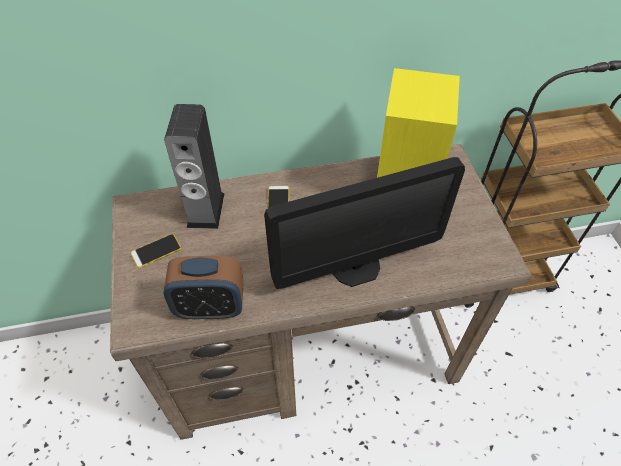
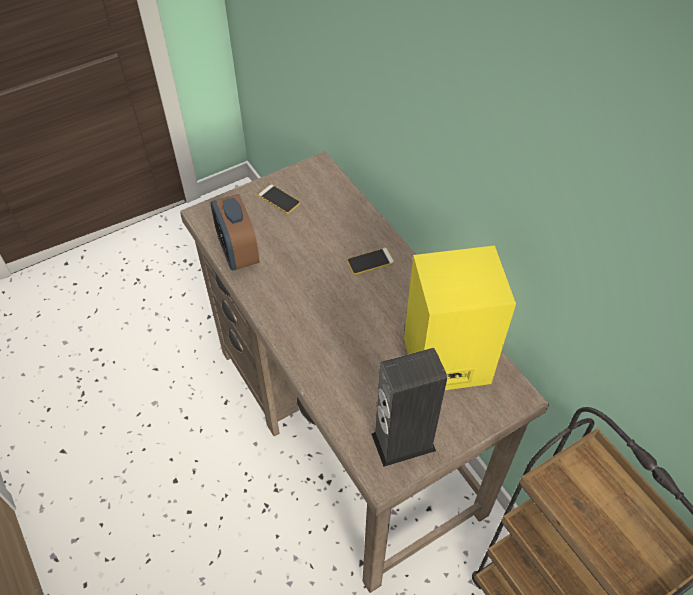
camera: 70 degrees right, 0 degrees up
speaker [164,104,225,229] -> speaker moved to [371,348,447,467]
monitor [264,157,465,289] -> none

